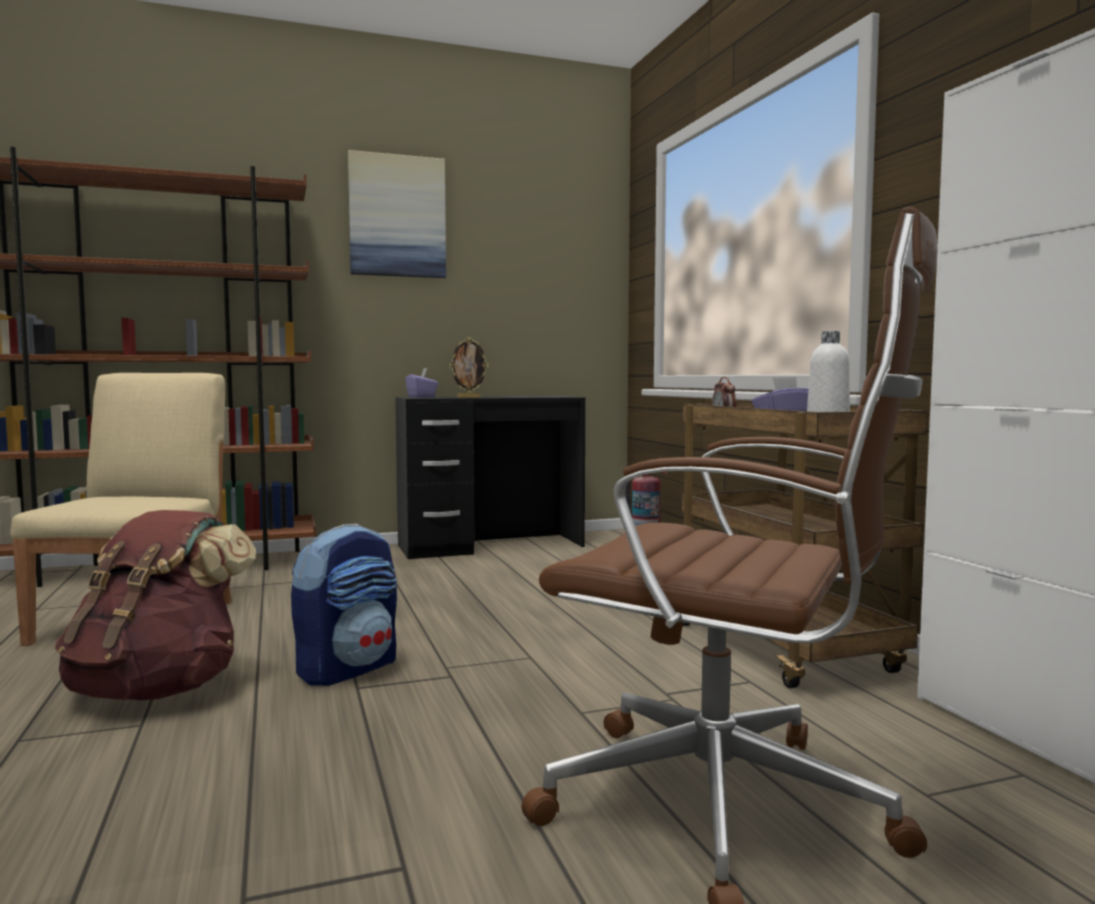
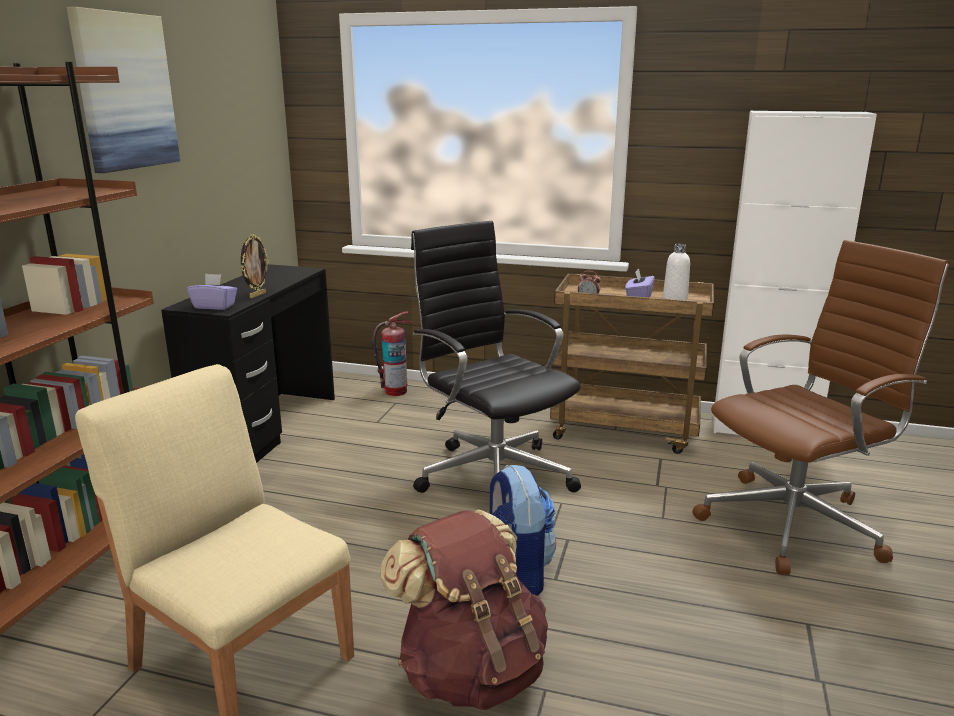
camera: 55 degrees left, 15 degrees up
none -> black office chair [411,221,581,493]

